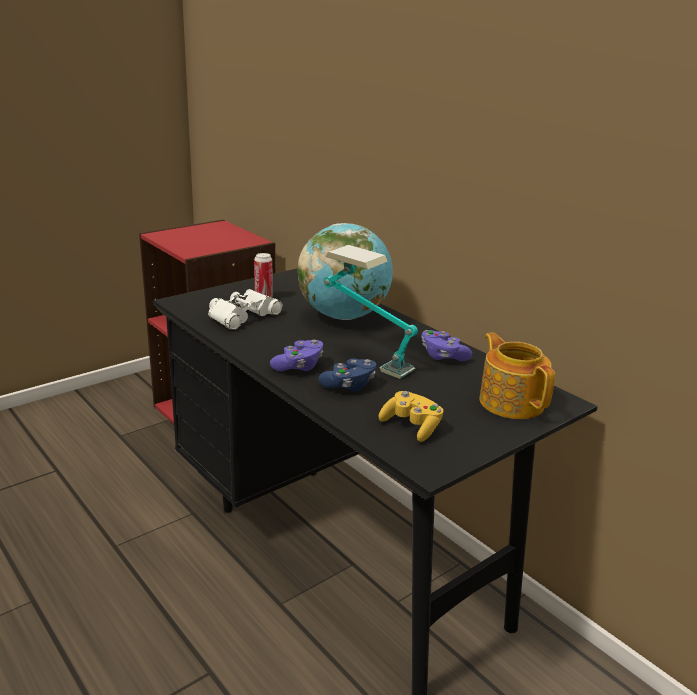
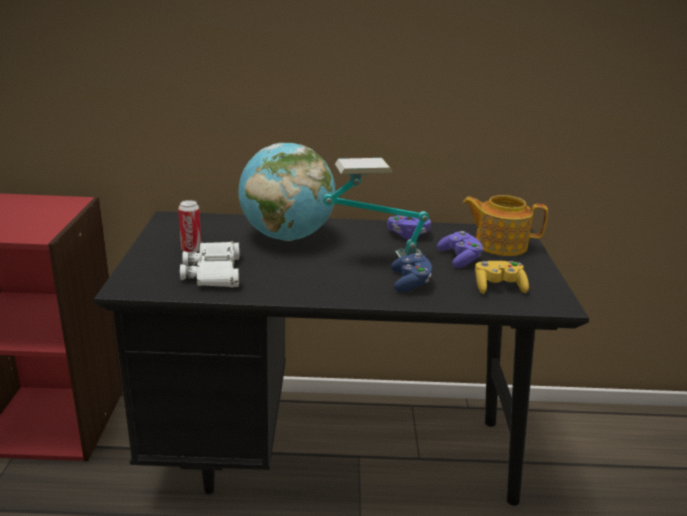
camera: 50 degrees left, 0 degrees up
purple game controller [270,340,323,371] -> purple game controller moved to [437,231,483,268]

